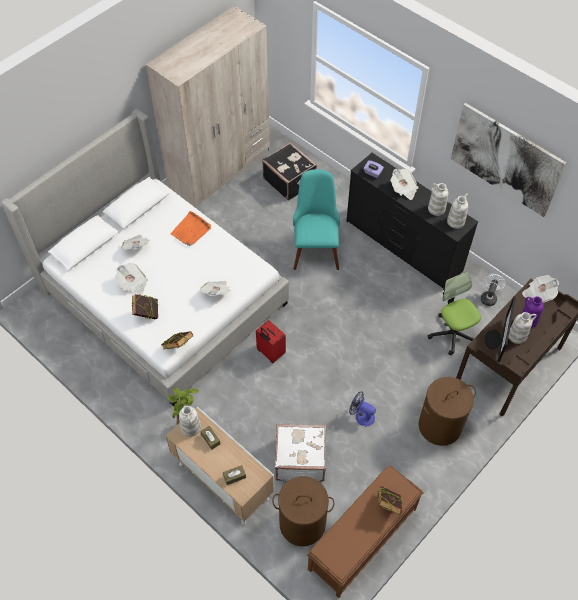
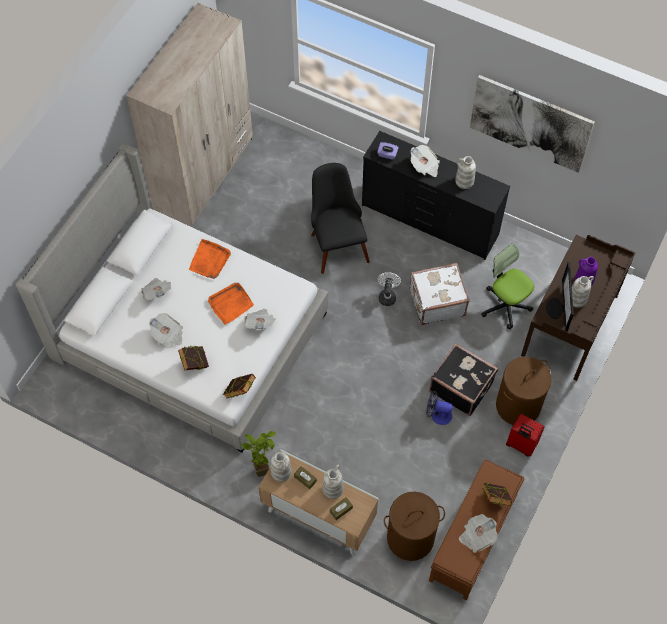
camera: 15 degrees left, 5 degrees up
red suitcase [256,320,286,363] -> red suitcase moved to [506,414,544,457]
black suitcase [262,142,317,200] -> black suitcase moved to [429,343,498,416]
white suitcase [275,424,326,481] -> white suitcase moved to [410,263,470,325]
turquoise chair [293,169,340,270] -> black chair [311,163,370,274]
white vase [447,194,468,229] -> white vase moved to [323,464,344,499]
white fan [481,274,506,306] -> white fan moved to [378,272,401,306]
newspaper [522,275,559,303] -> newspaper moved to [459,514,498,553]
none -> orange tray [208,283,254,325]

